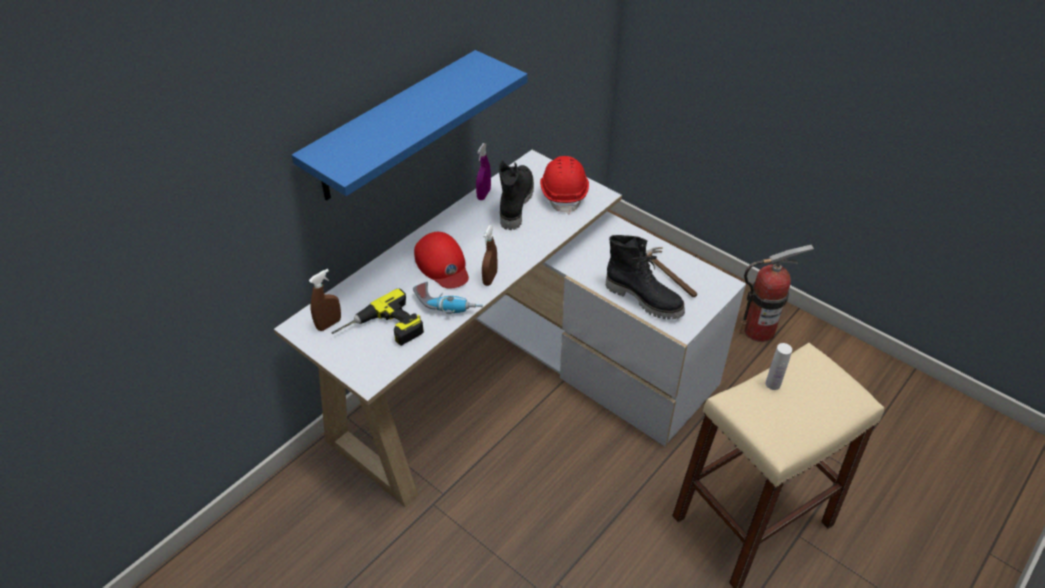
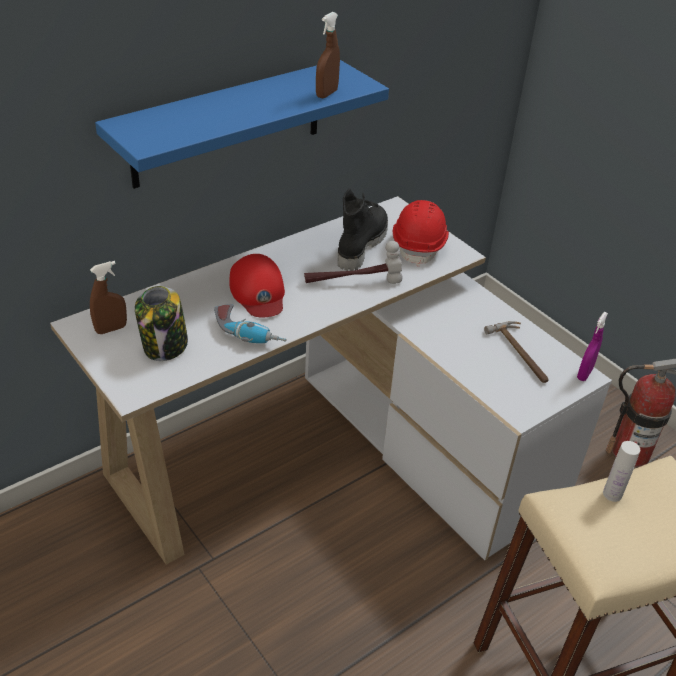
camera: 10 degrees right, 5 degrees down
power drill [332,289,424,346] -> jar [135,286,188,361]
purple spray bottle [476,143,491,200] -> purple spray bottle moved to [577,312,608,381]
brown spray bottle [482,225,498,286] -> brown spray bottle moved to [316,12,340,99]
black boot [606,235,685,319] -> none
none -> hammer [304,241,403,284]

